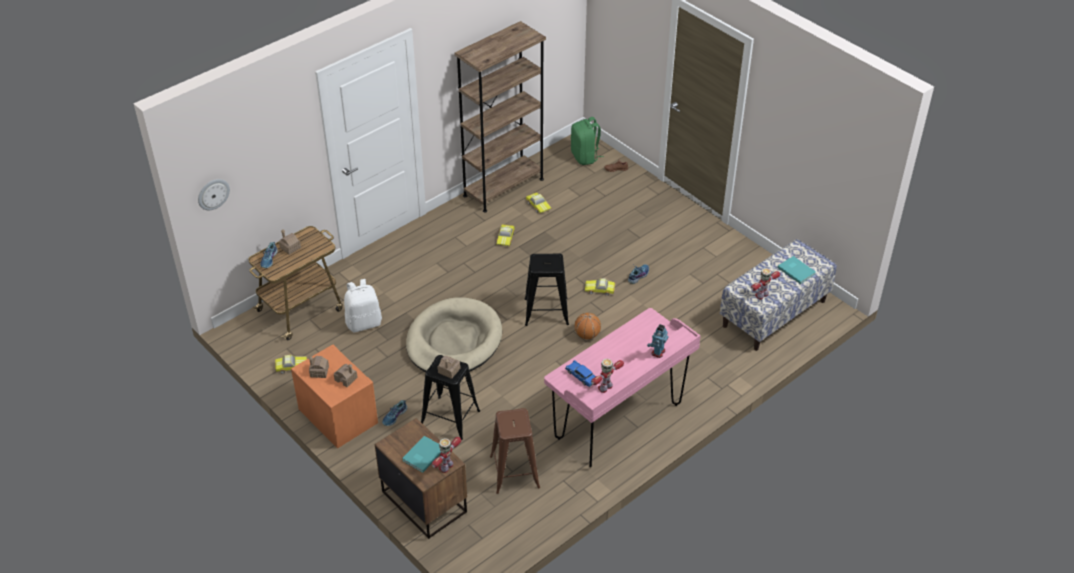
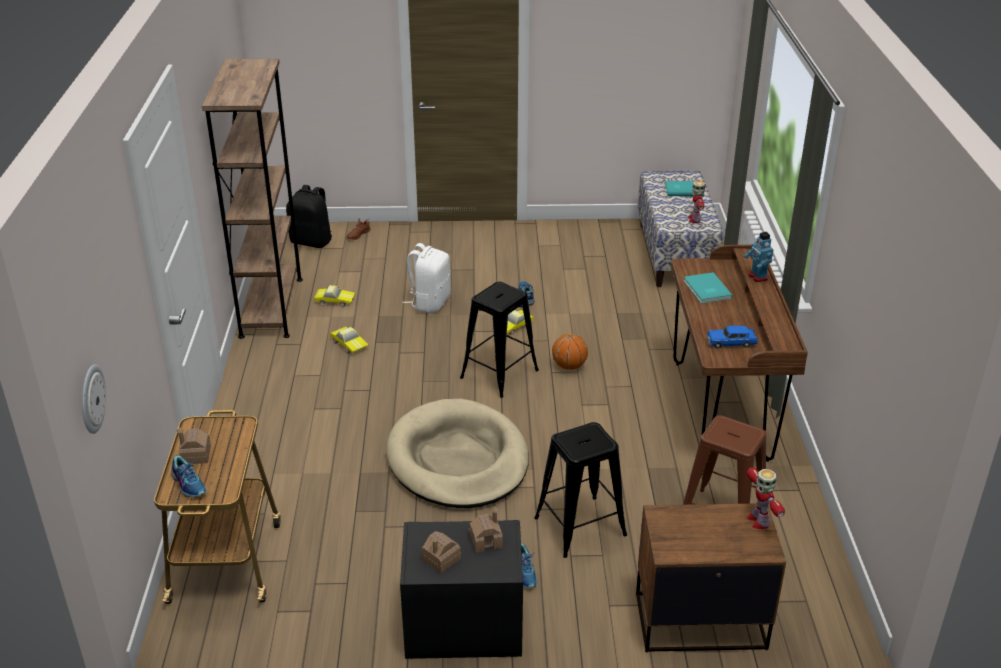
camera: 50 degrees left, 10 degrees down
toy car [275,355,307,374] -> none
orange nightstand [291,345,378,449] -> black nightstand [400,520,523,659]
white backpack [344,279,382,333] -> white backpack moved to [403,243,451,313]
turquoise book [402,436,441,472] -> turquoise book moved to [683,272,733,303]
toy house [437,356,461,379] -> none
pink desk [544,308,701,467] -> brown desk [671,245,808,462]
green backpack [571,117,604,165] -> black backpack [286,185,332,248]
toy robot [591,358,624,393] -> none

